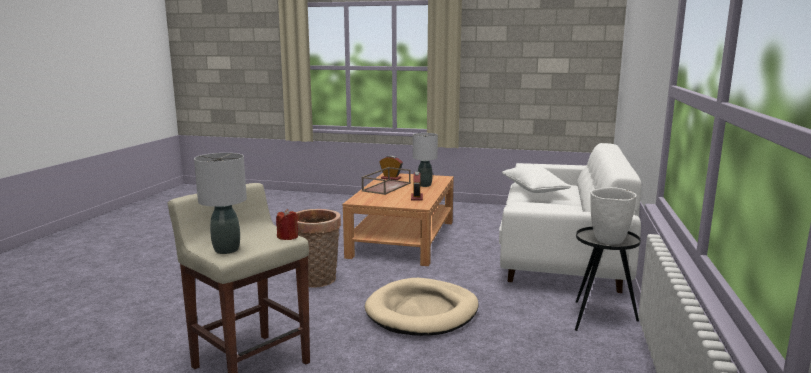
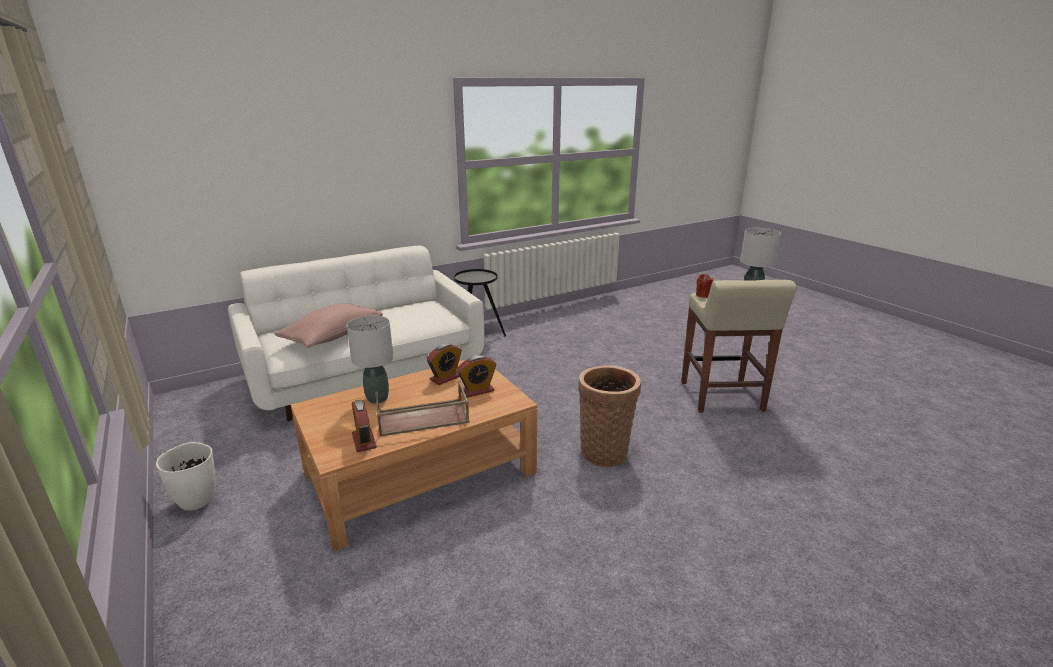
camera: 135 degrees left, 10 degrees up
beige dog bed [365,278,479,336] -> none
white pillow [502,165,571,193] -> pink pillow [274,303,383,348]
white vase [590,187,637,244] -> white vase moved to [156,442,215,511]
none -> alarm clock [457,355,496,398]

